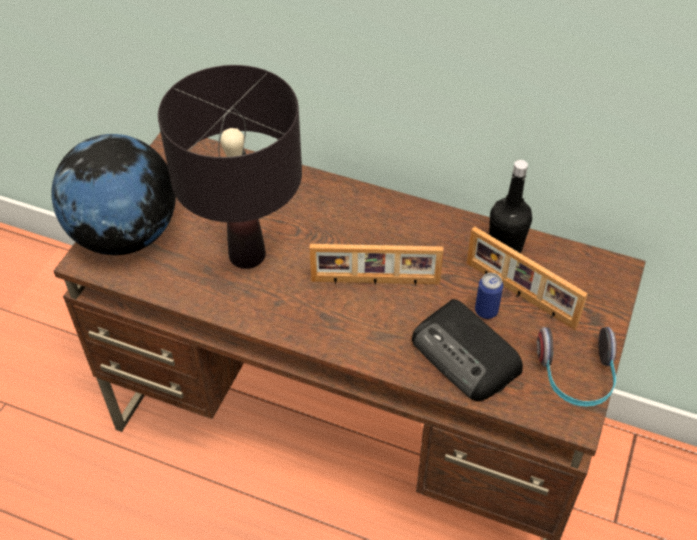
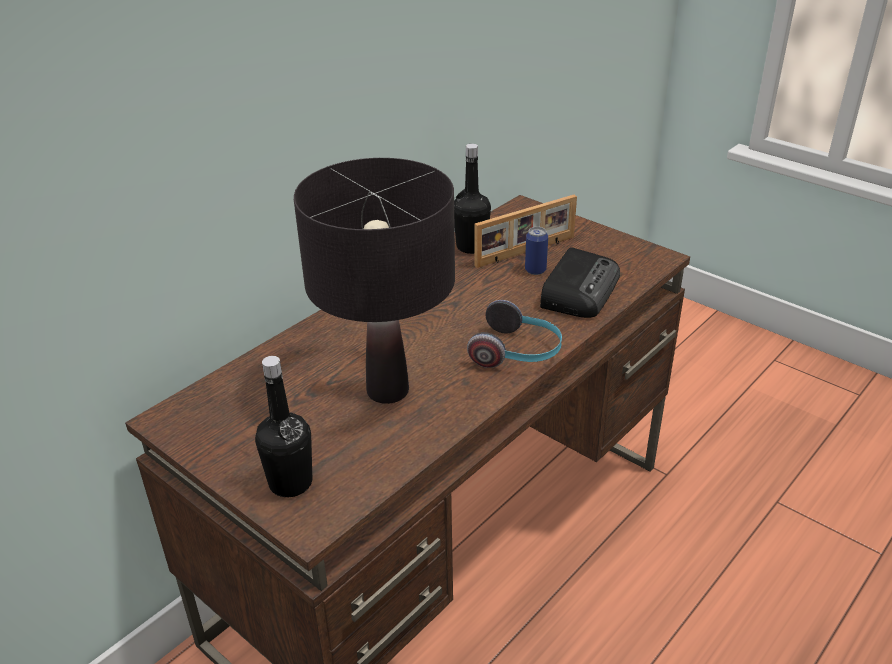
camera: 70 degrees left, 15 degrees down
globe [52,134,176,255] -> black bottle [255,356,312,497]
picture frame [310,244,444,286] -> none
radio [412,299,523,401] -> radio turned 45 degrees counterclockwise [540,247,620,318]
headphones [537,327,617,407] -> headphones moved to [467,300,562,368]

